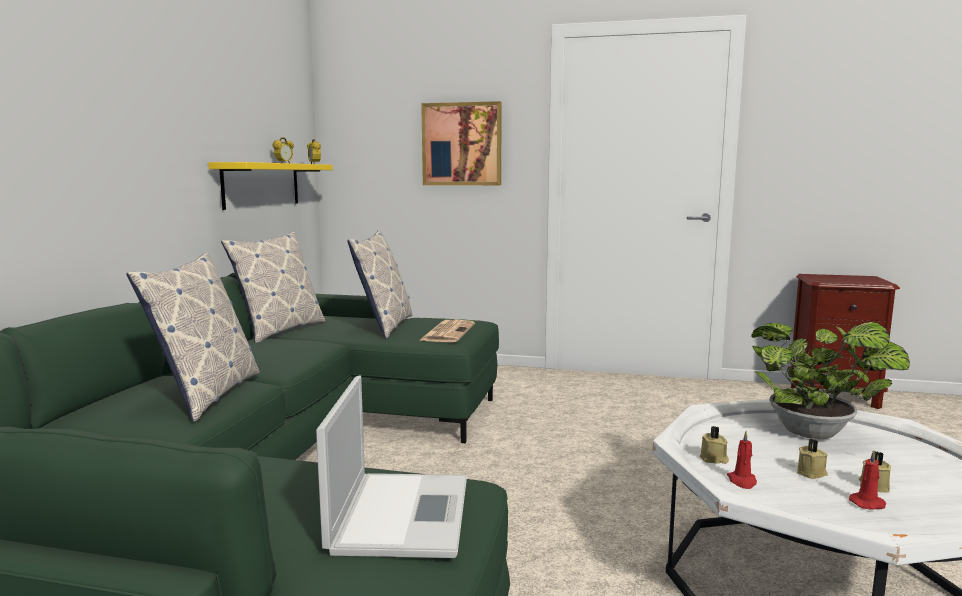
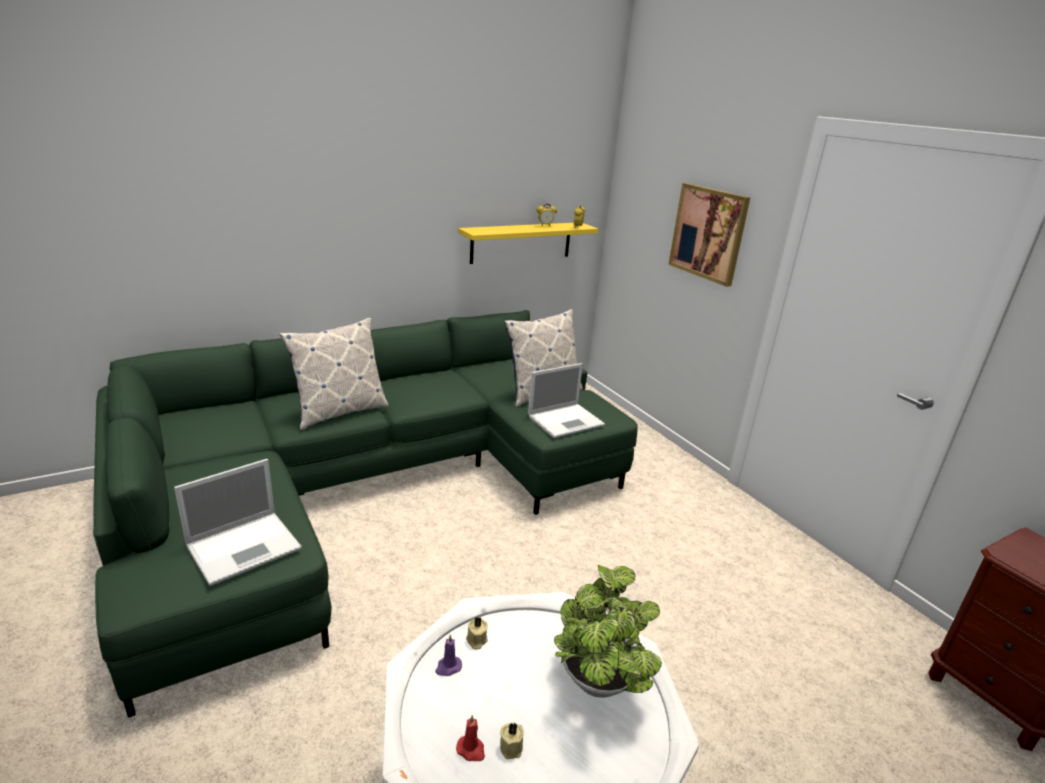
camera: 45 degrees right, 15 degrees up
pillow [221,232,325,343] -> none
newspaper [420,320,475,342] -> laptop [528,363,605,438]
red candle [727,431,757,489] -> purple candle [435,634,462,676]
beige candle [797,439,828,479] -> none

